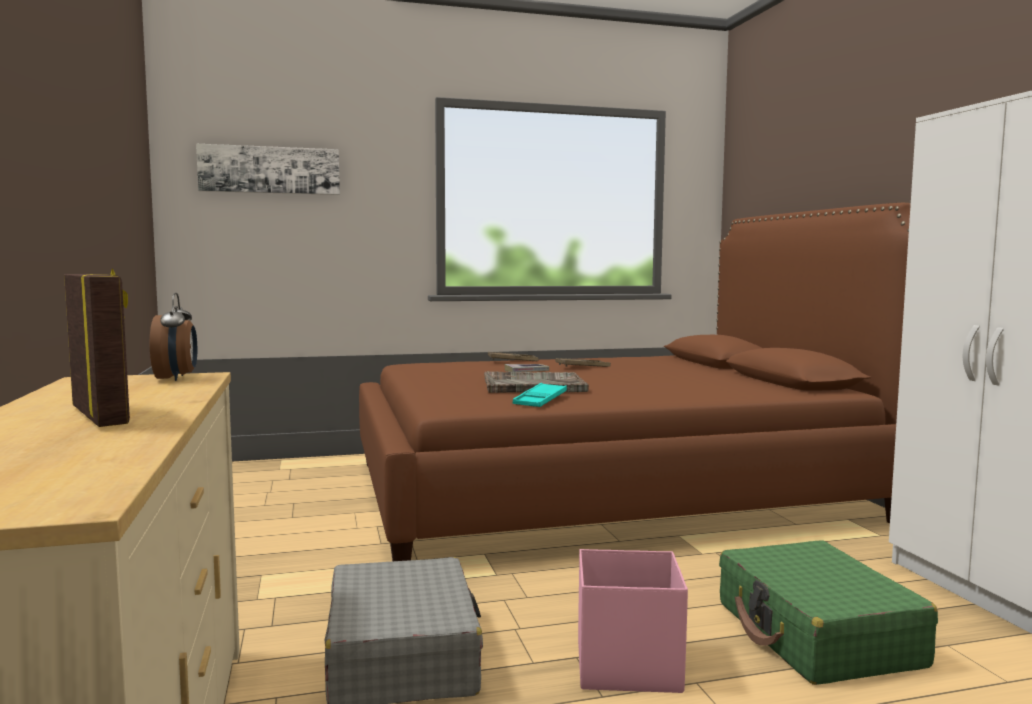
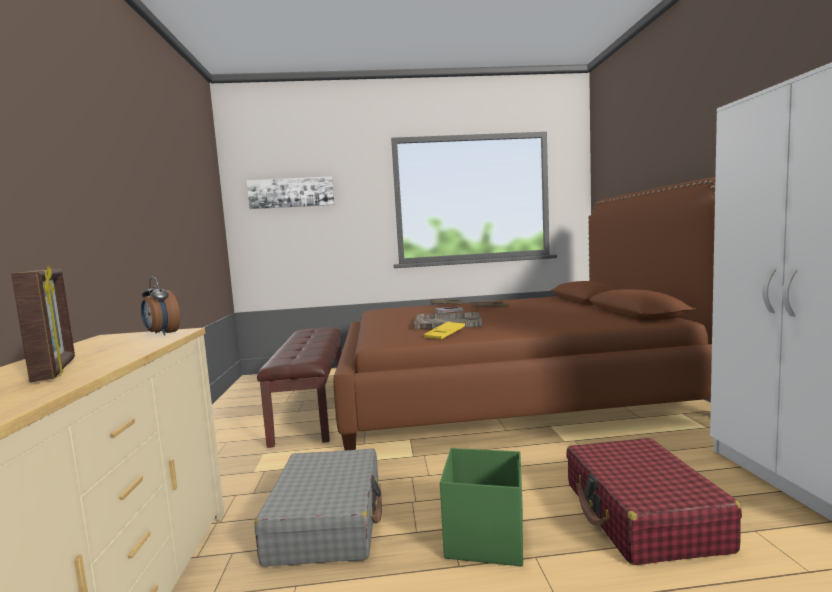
camera: 10 degrees right, 0 degrees up
alarm clock [150,293,197,381] -> alarm clock turned 135 degrees clockwise [141,277,180,336]
turquoise tray [513,383,567,407] -> yellow tray [424,321,465,339]
pink storage box [578,549,688,693] -> green storage box [440,448,523,567]
green suitcase [719,540,938,685] -> red suitcase [566,438,742,565]
none -> brown bench [257,327,341,448]

